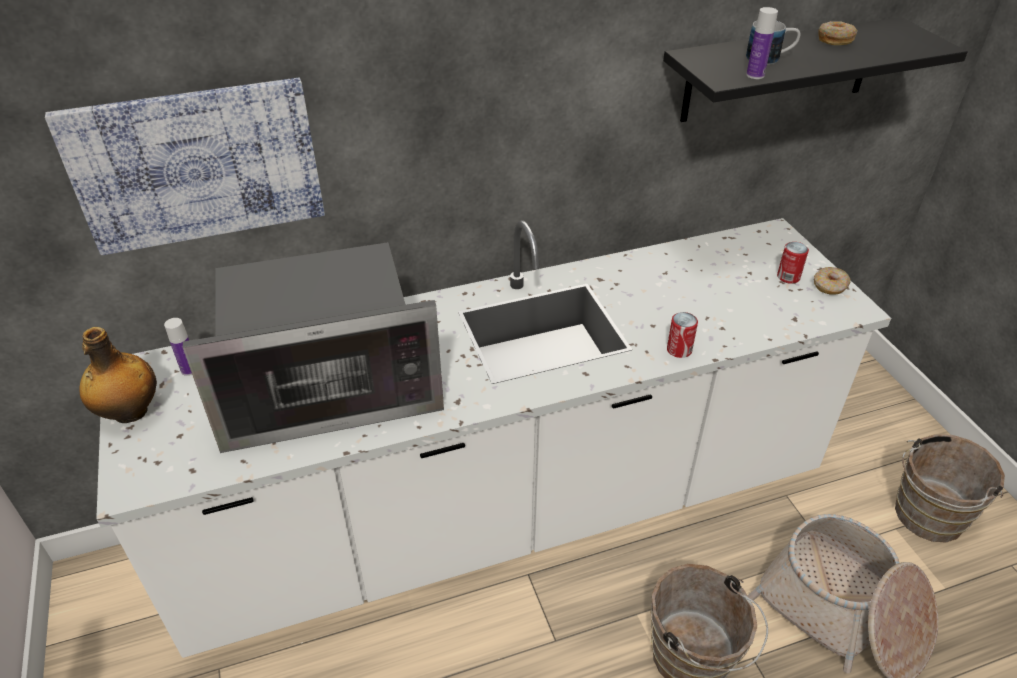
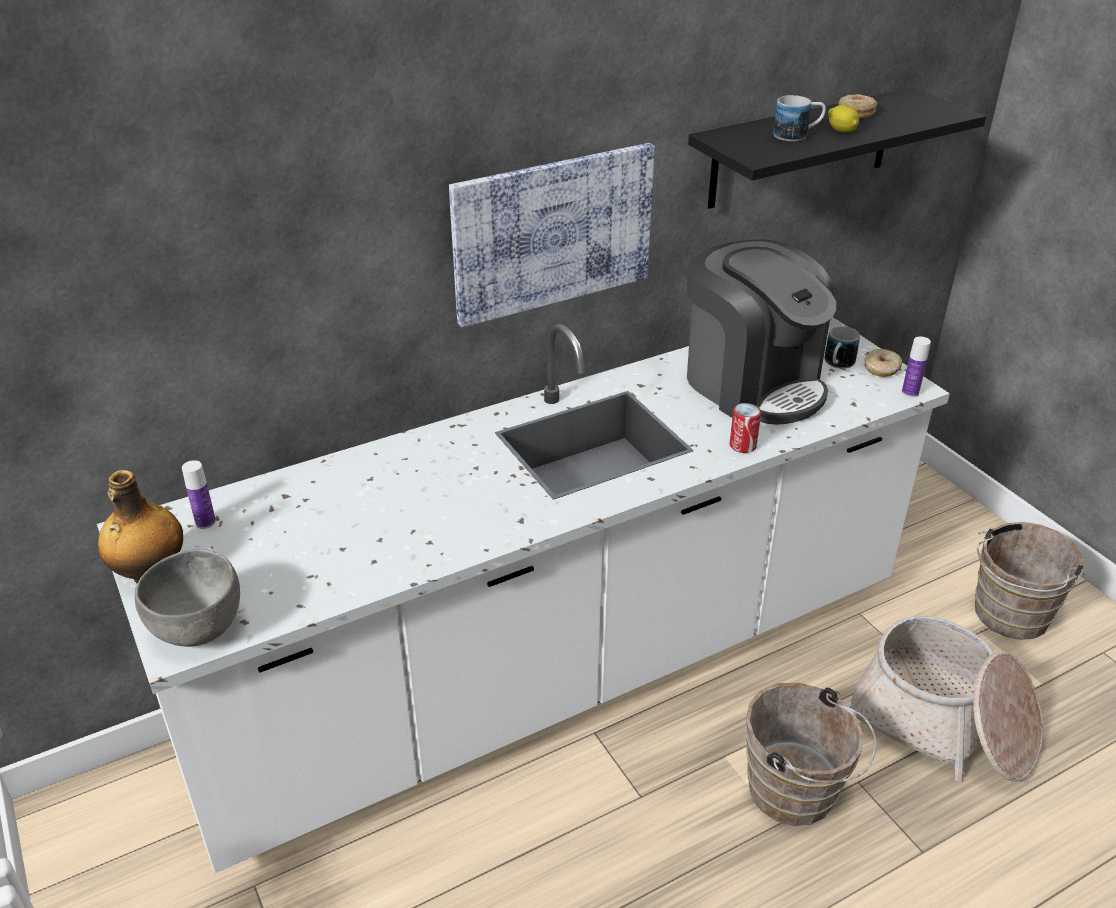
camera: 10 degrees left, 5 degrees down
picture [45,78,325,255] -> picture moved to [449,143,655,327]
microwave [183,242,444,453] -> none
bottle [746,7,778,79] -> bottle moved to [902,337,931,397]
can [777,242,809,284] -> mug [825,326,860,369]
none -> grey bowl [135,549,240,647]
none -> coffee machine [687,239,836,425]
none -> lemon [828,105,859,133]

